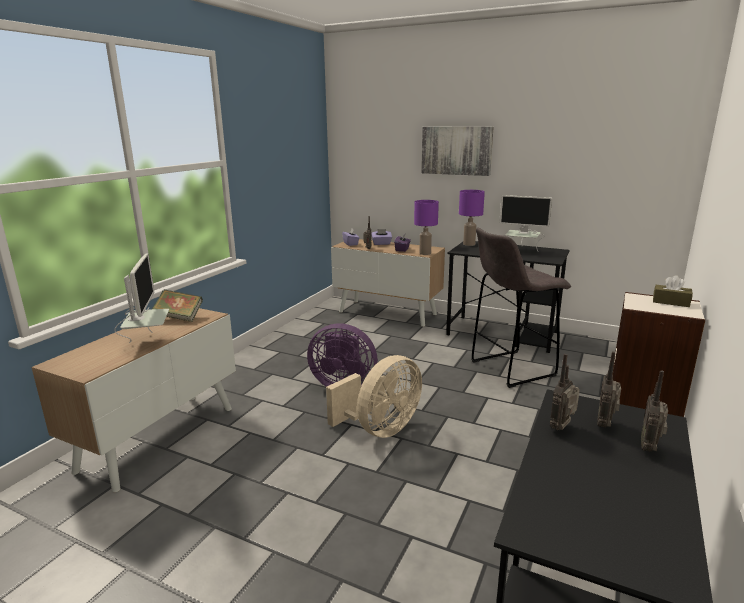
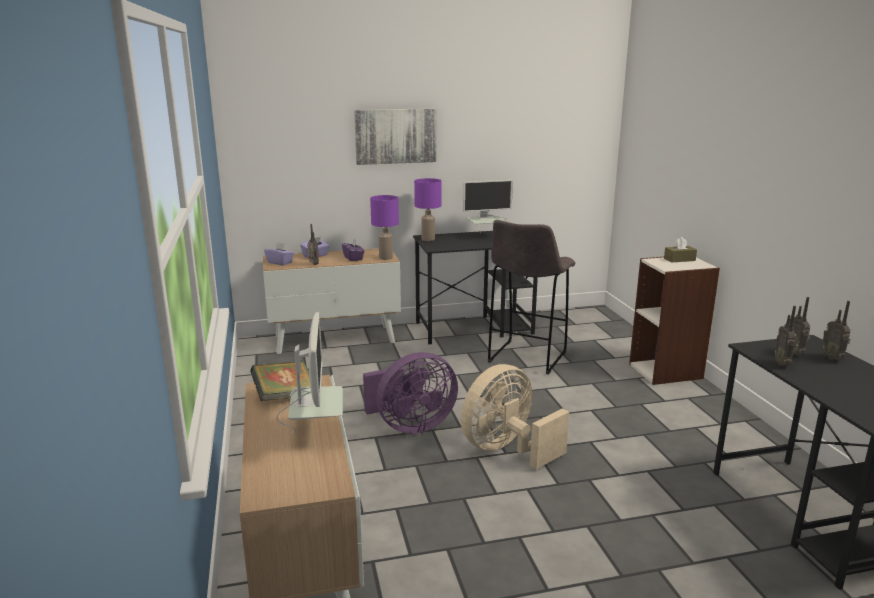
camera: 40 degrees left, 0 degrees up
monitor [114,253,169,343] -> monitor turned 45 degrees clockwise [276,312,343,434]
beige fan [326,355,422,438] -> beige fan turned 135 degrees counterclockwise [461,364,569,470]

